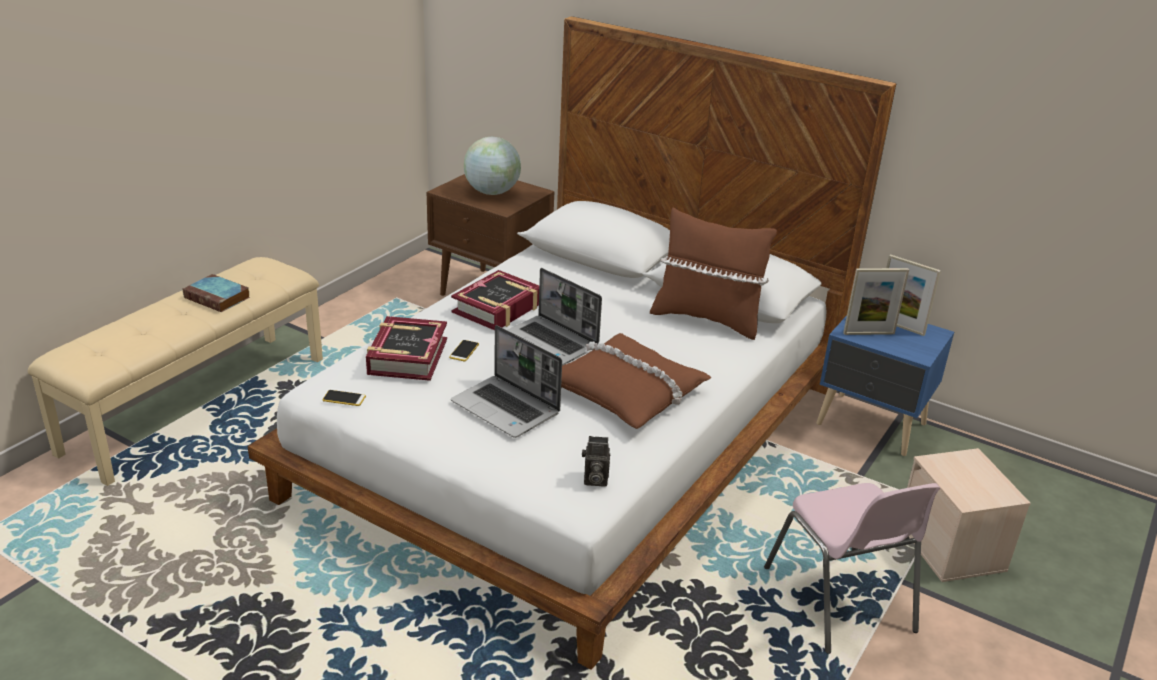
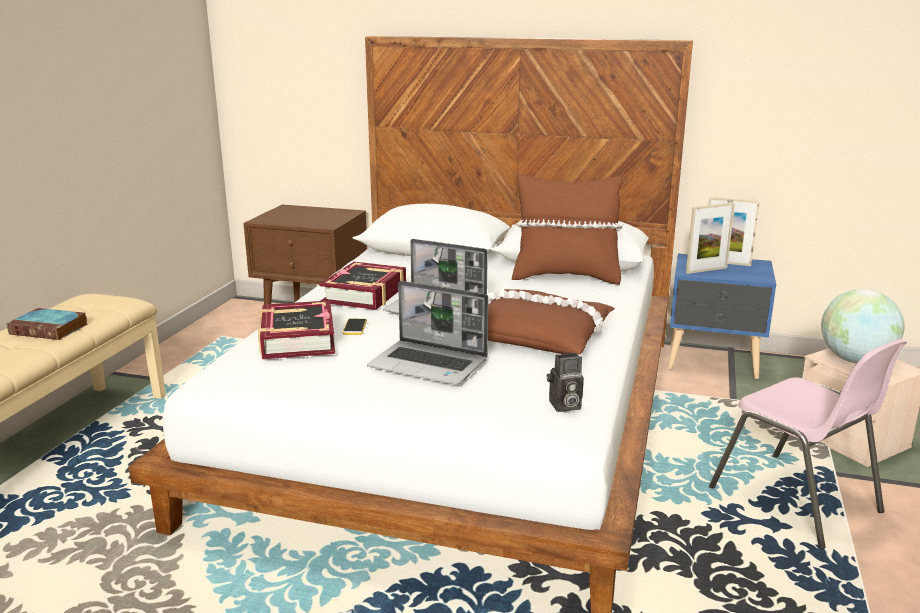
camera: 15 degrees left, 10 degrees down
phone [322,390,366,406] -> none
globe [464,137,521,195] -> globe moved to [821,289,905,363]

